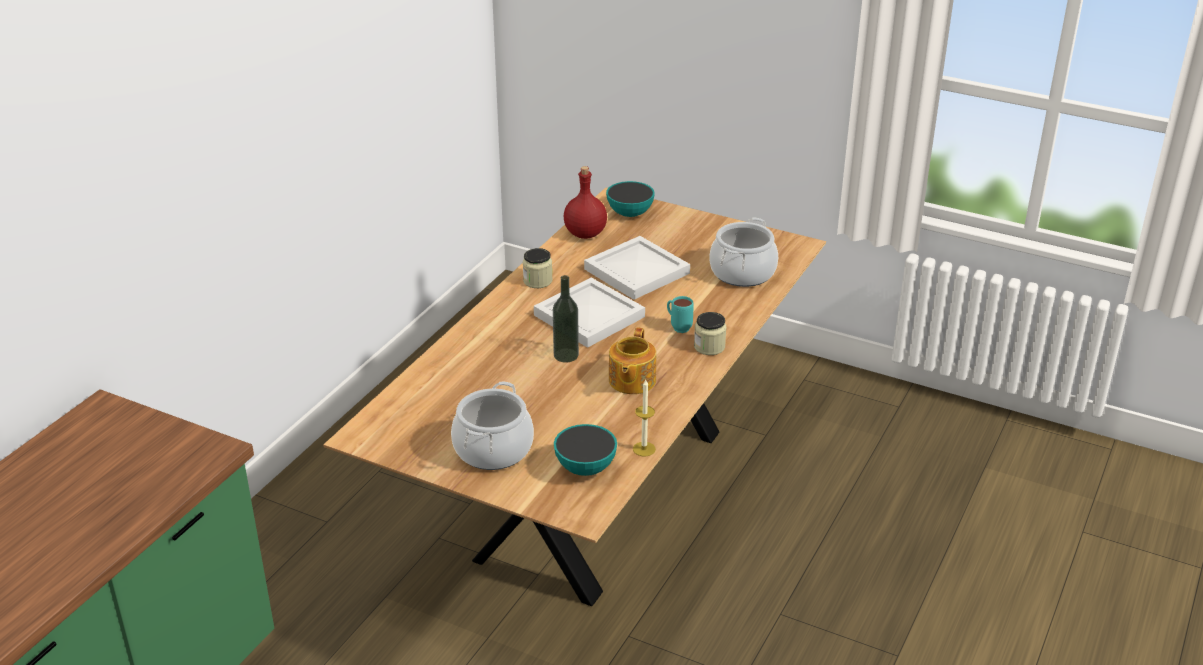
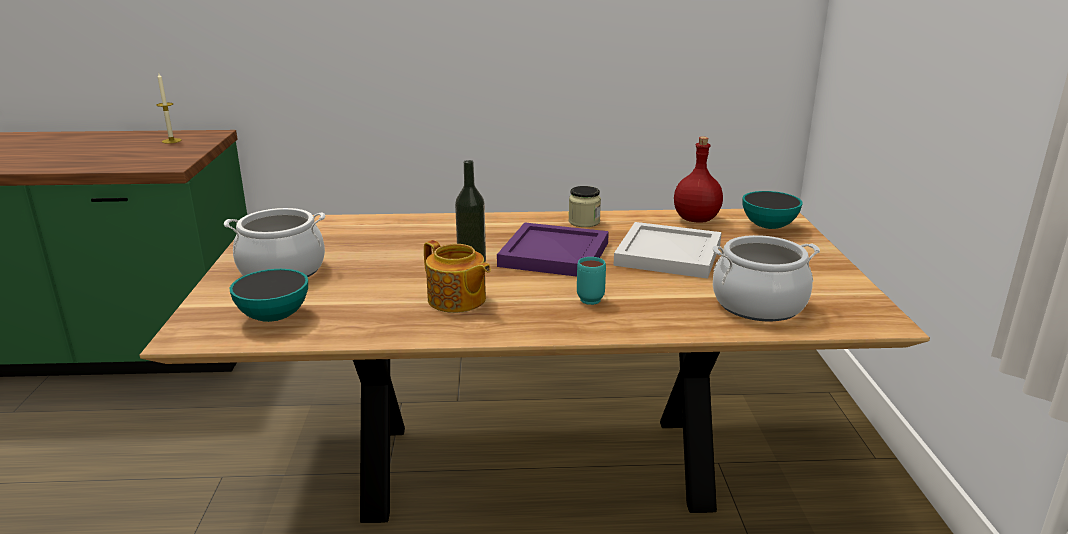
camera: 60 degrees right, 10 degrees down
white tray [534,278,645,348] -> purple tray [497,223,609,277]
teapot [609,327,656,394] -> teapot turned 120 degrees counterclockwise [424,240,491,313]
candle [633,380,656,456] -> candle moved to [156,73,182,144]
jar [694,312,726,355] -> none

